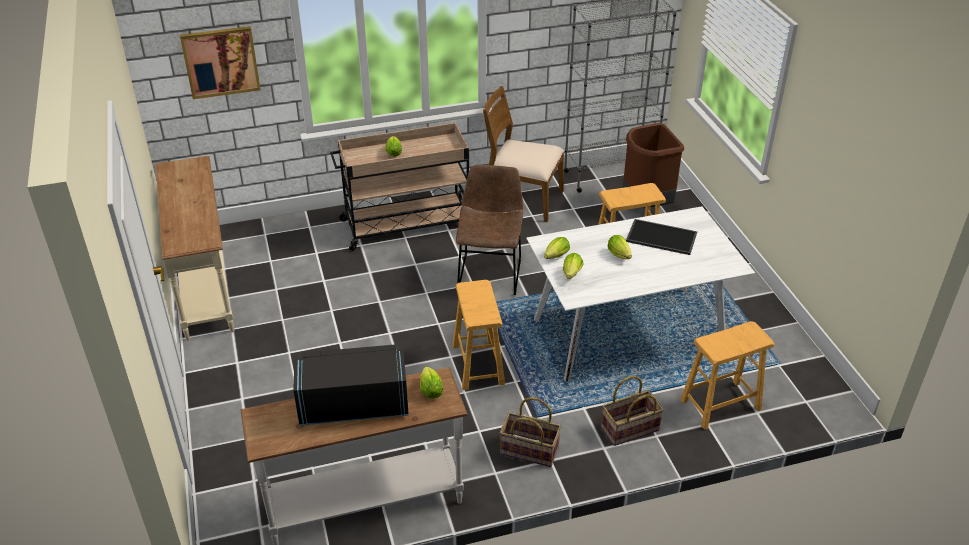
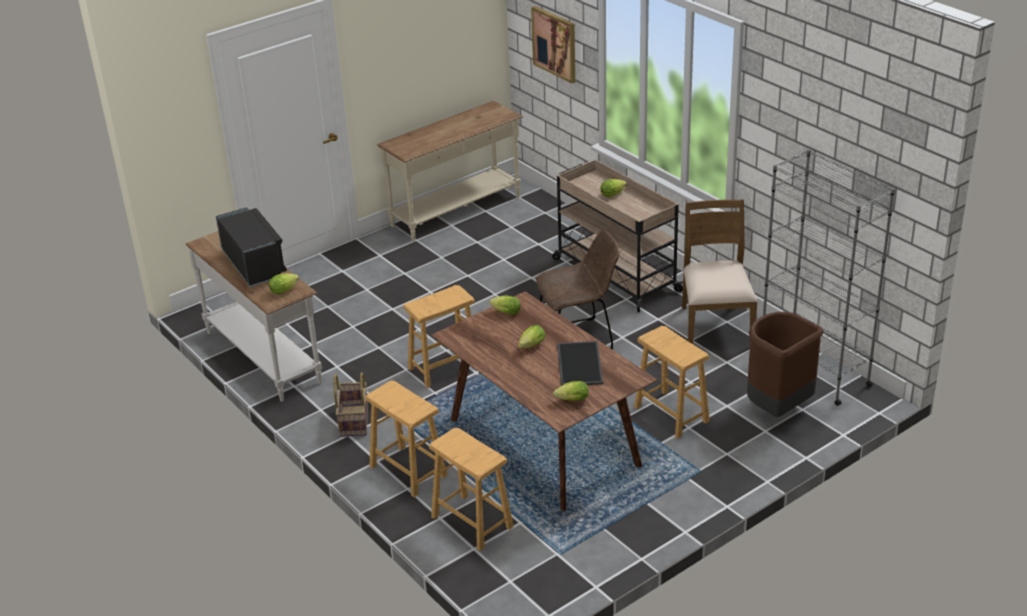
camera: 70 degrees right, 5 degrees down
white dining table [526,206,755,381] -> brown dining table [431,291,657,511]
lettuce [563,253,584,279] -> lettuce moved to [553,381,589,401]
basket [601,376,664,446] -> brown stool [365,381,447,497]

